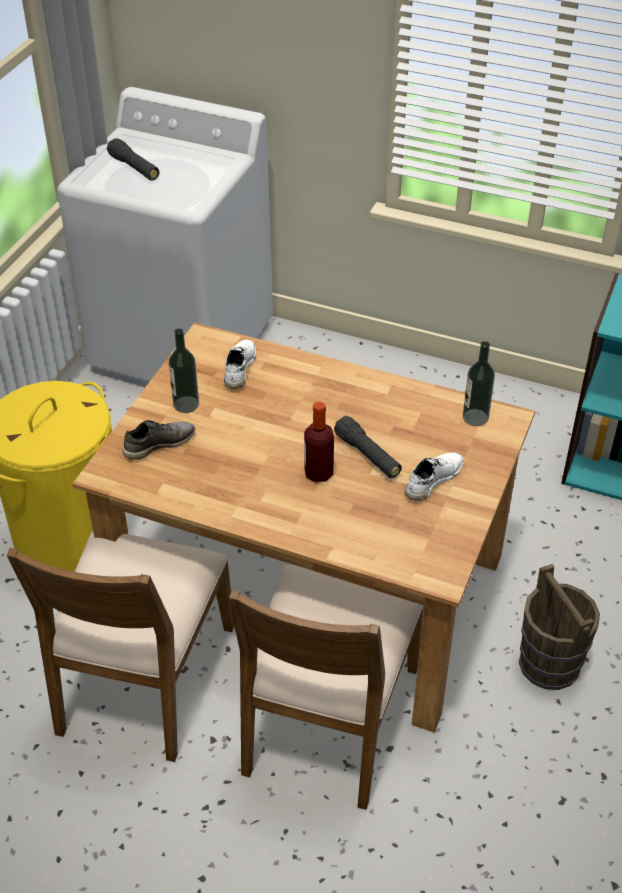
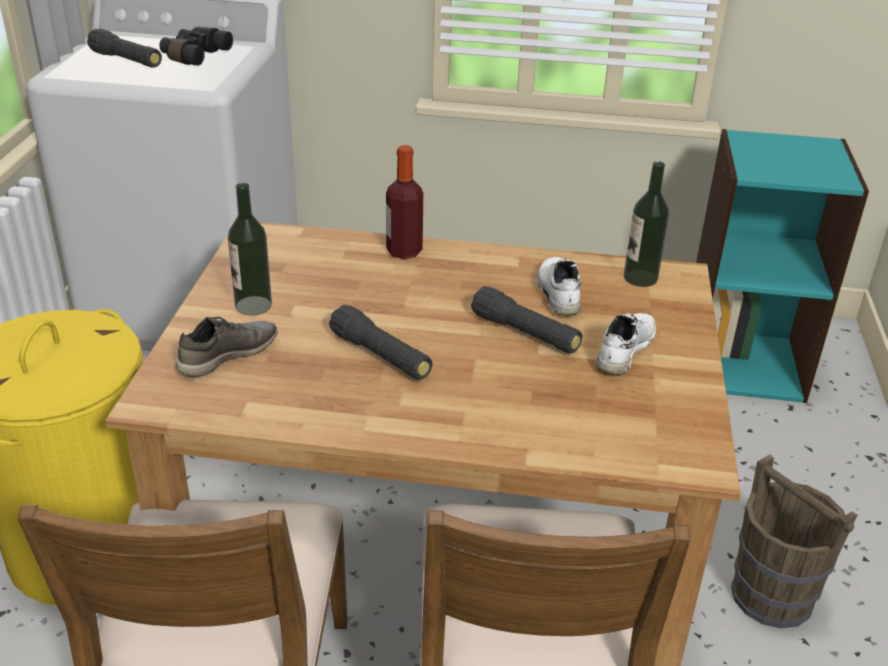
camera: 15 degrees left, 10 degrees down
white shoe [224,339,256,389] -> white shoe moved to [537,257,582,316]
bottle [304,402,334,483] -> bottle moved to [386,145,424,259]
none -> black binoculars [159,27,233,66]
none -> black flashlight [329,305,433,380]

